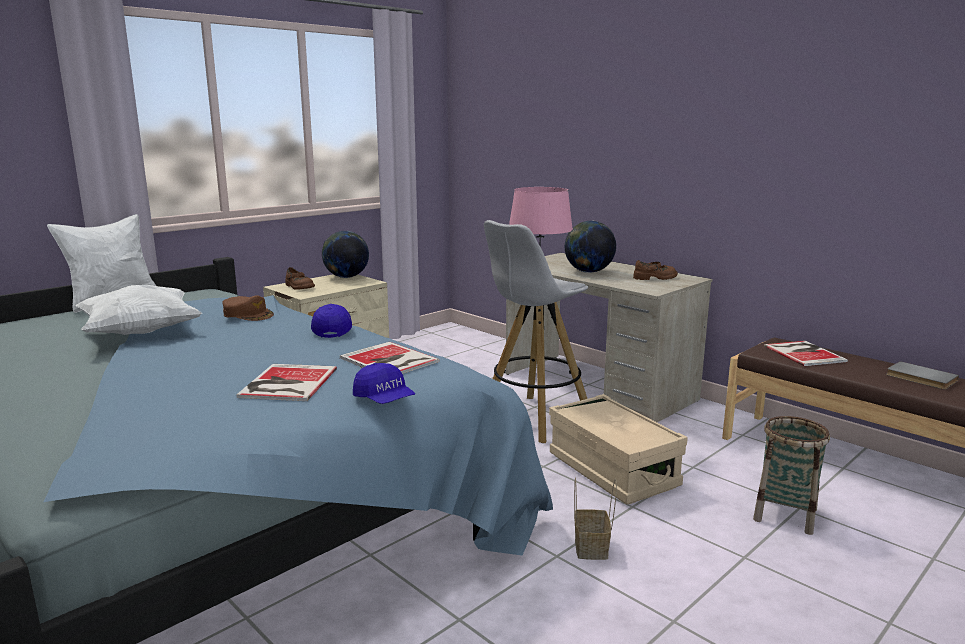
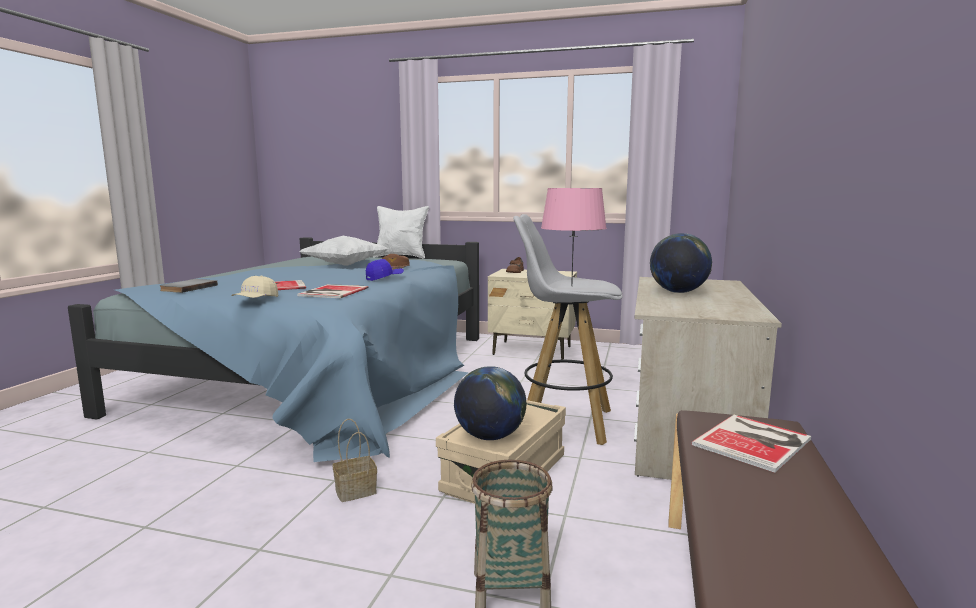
camera: 60 degrees right, 5 degrees down
globe [322,231,369,278] -> globe moved to [454,366,526,440]
blue cap [353,363,416,404] -> beige cap [231,276,278,298]
brown shoe [633,260,678,280] -> none
grey book [886,361,959,390] -> grey book moved to [159,279,218,293]

